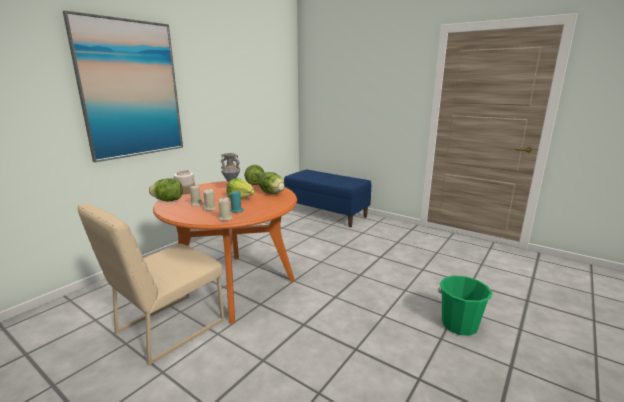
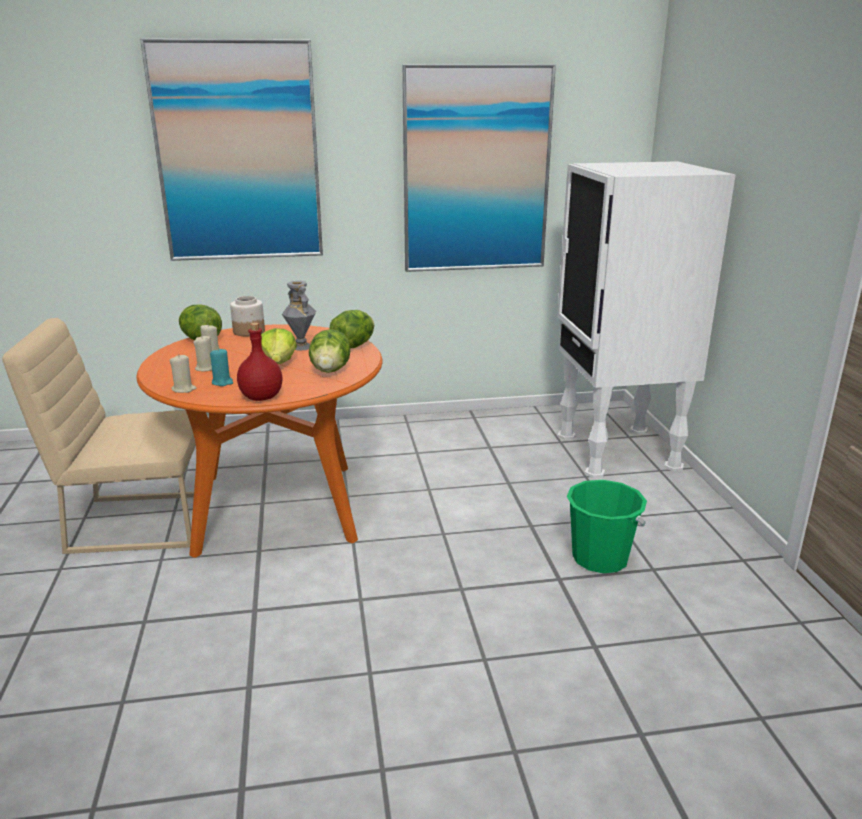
camera: 45 degrees right, 5 degrees up
blue bench [284,170,371,227] -> white cabinet [557,161,736,478]
green bucket [438,276,493,336] -> green bucket moved to [566,480,647,573]
none -> red bottle [237,323,282,401]
none -> picture [402,64,556,272]

